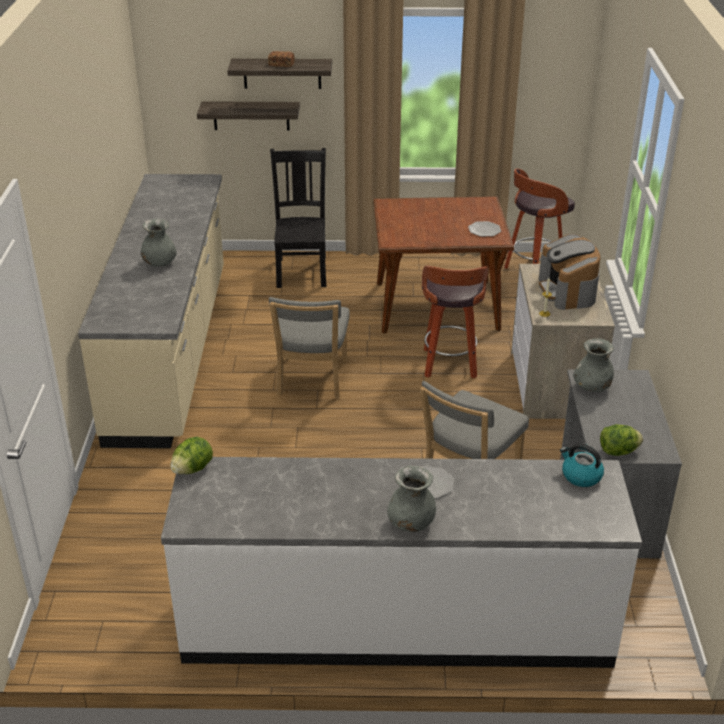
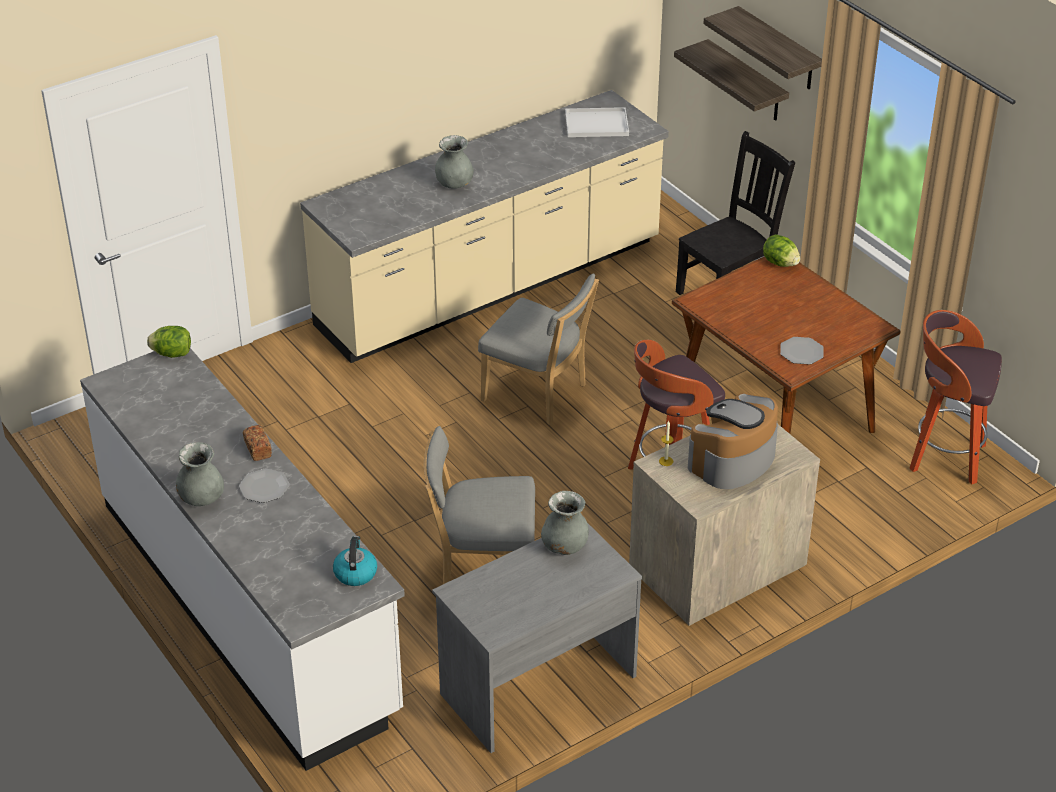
camera: 55 degrees right, 5 degrees up
bread [268,51,294,67] -> bread moved to [243,425,272,461]
grey chair [269,297,350,398] -> grey chair turned 120 degrees counterclockwise [478,273,599,425]
lettuce [600,424,643,456] -> lettuce moved to [763,234,800,267]
none -> white tray [565,107,629,137]

